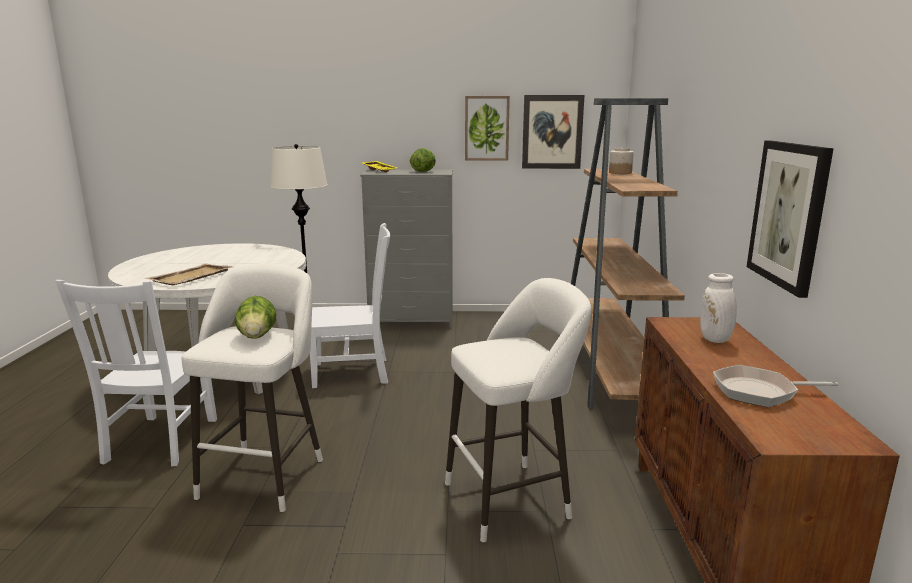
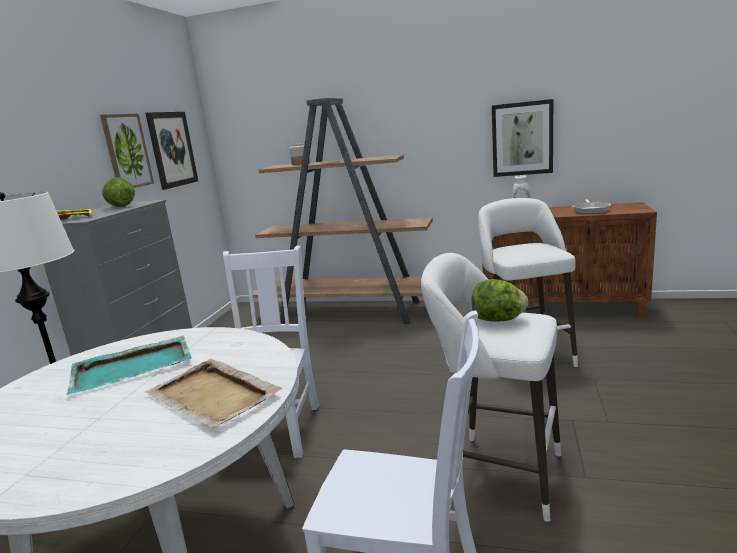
camera: 75 degrees left, 0 degrees up
none -> turquoise tray [67,336,192,395]

